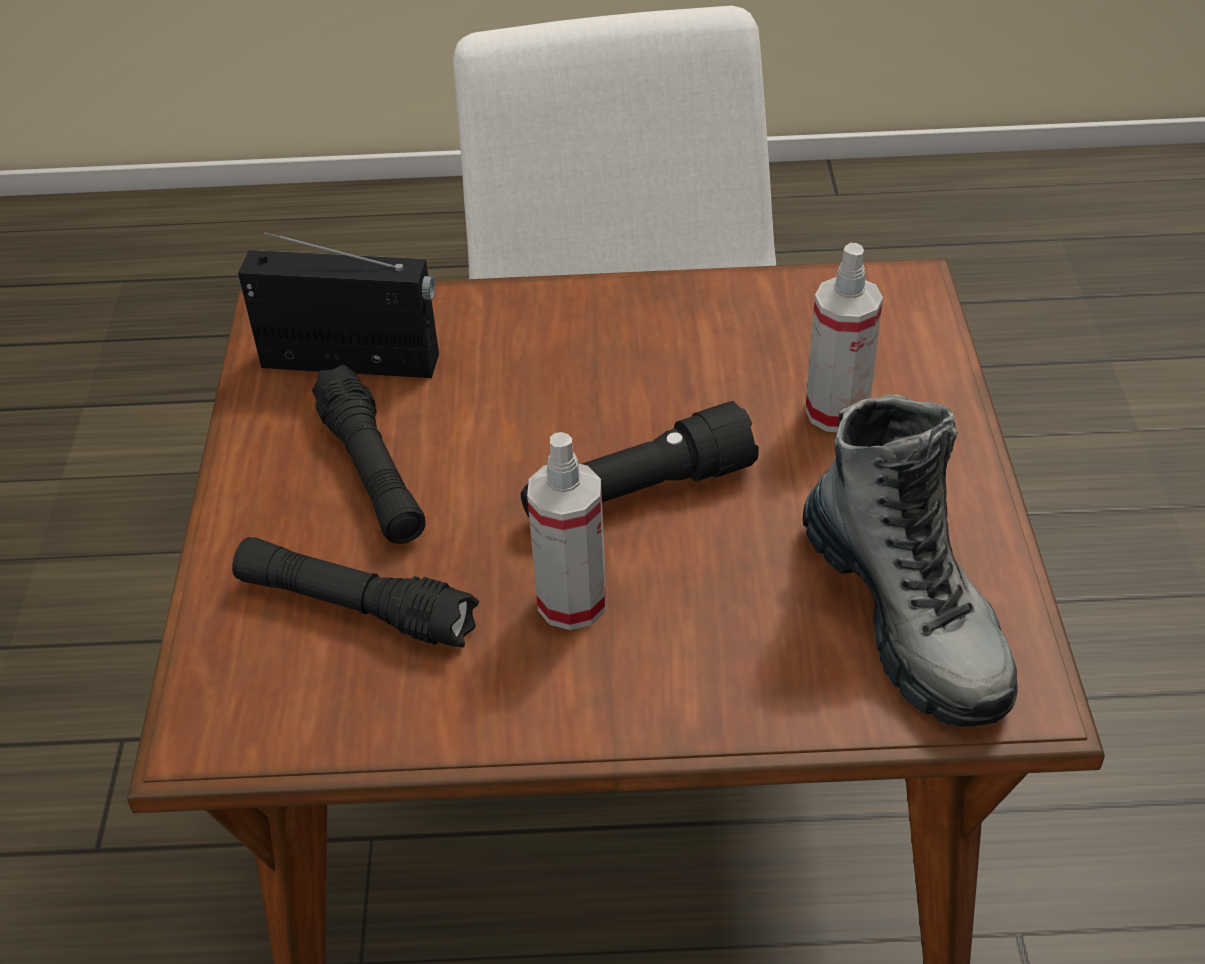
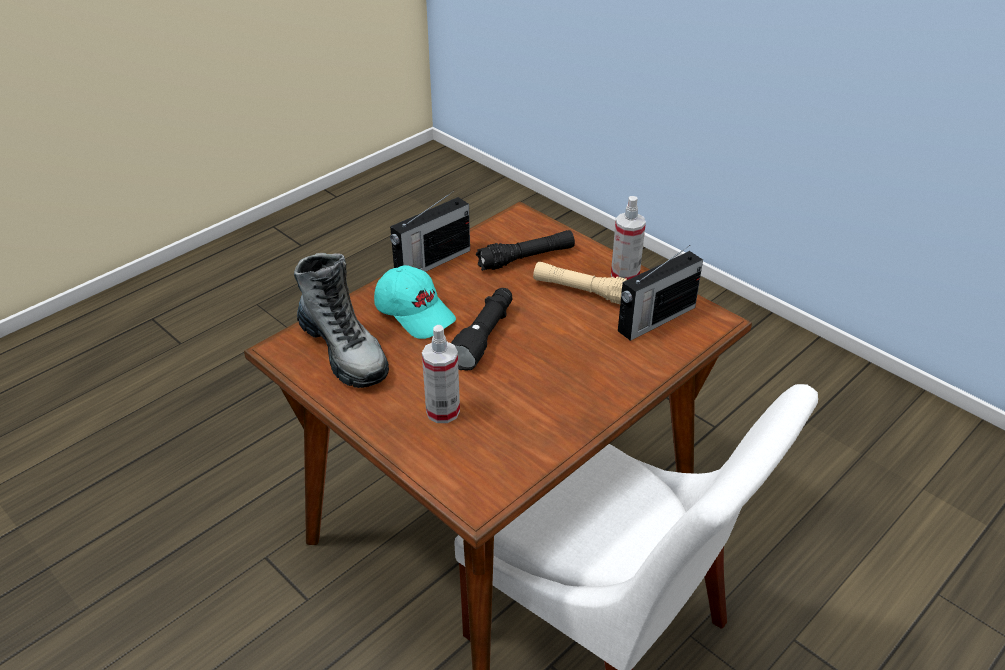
camera: 135 degrees right, 5 degrees down
black flashlight [312,365,426,544] -> beige flashlight [533,262,627,304]
spray bottle [527,432,606,630] -> spray bottle moved to [611,196,646,280]
boot [803,395,1018,727] -> boot turned 150 degrees counterclockwise [294,253,389,388]
none -> turquoise cap [374,265,456,339]
none -> radio [390,190,470,272]

